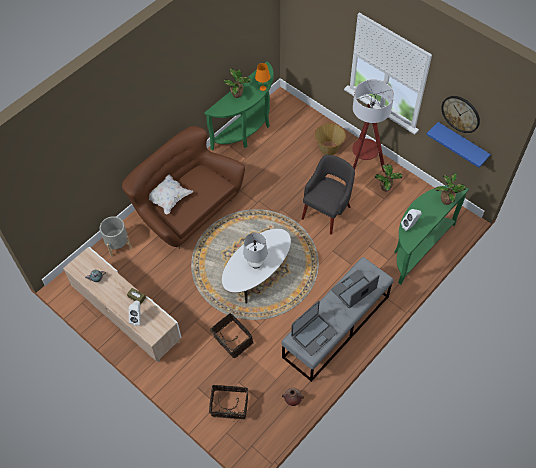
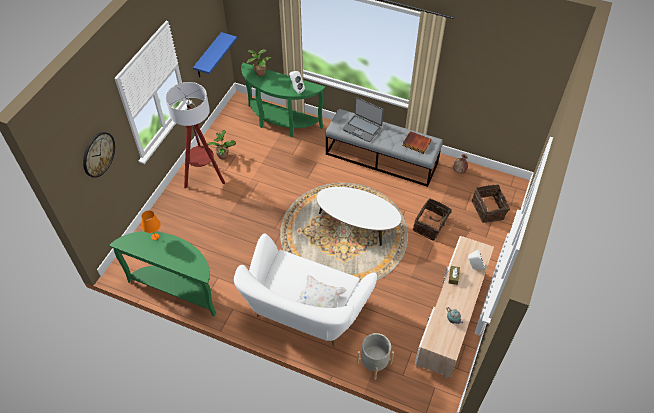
camera: 110 degrees left, 5 degrees down
brown sofa [122,126,245,249] -> white sofa [234,234,377,346]
potted plant [224,68,251,98] -> none
white table lamp [243,233,267,269] -> none
laptop [291,301,338,356] -> book [402,131,431,154]
grey armchair [302,155,355,235] -> none
basket [315,123,346,155] -> none
wall clock [441,96,480,133] -> wall clock moved to [83,132,115,178]

